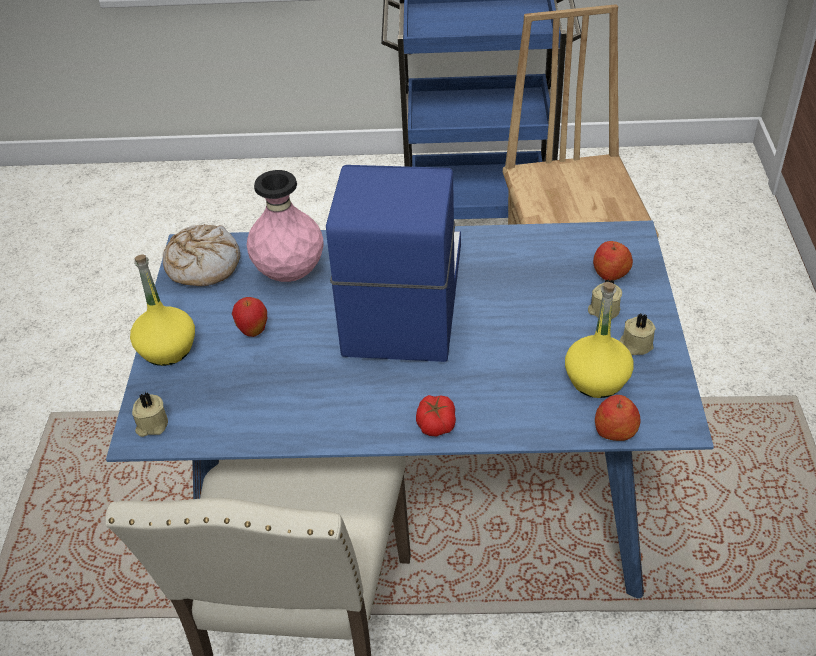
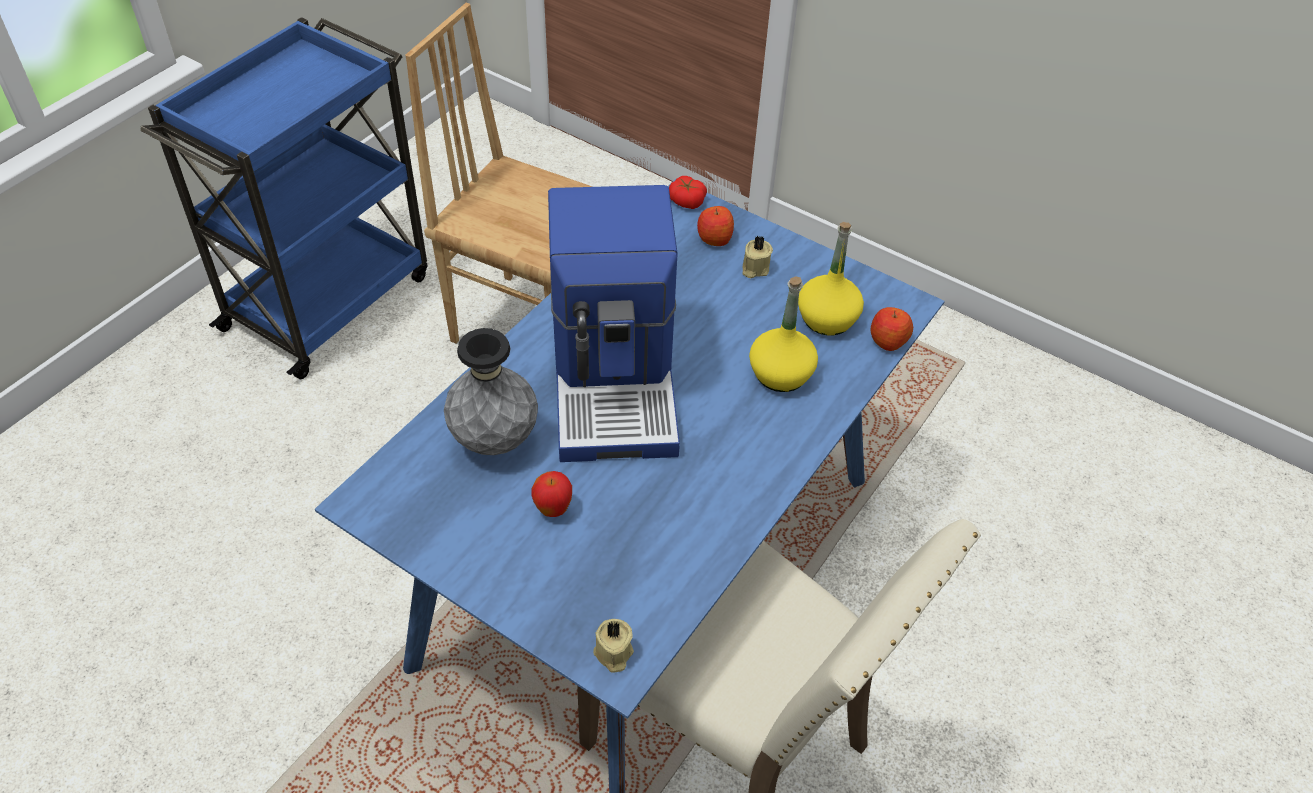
camera: 60 degrees left, 5 degrees up
yellow bottle [130,254,195,366] -> yellow bottle moved to [749,276,818,392]
bread [163,224,240,286] -> none
pink vase [247,170,323,282] -> grey vase [444,328,538,455]
coffee machine [326,165,461,362] -> coffee machine turned 135 degrees counterclockwise [548,185,680,462]
tomato [416,395,456,436] -> tomato moved to [669,176,707,209]
beige candle [619,314,656,355] -> none

